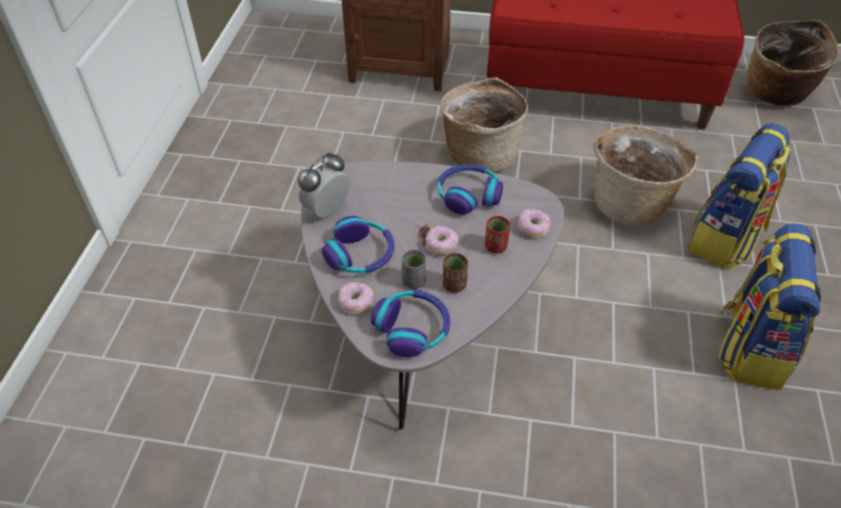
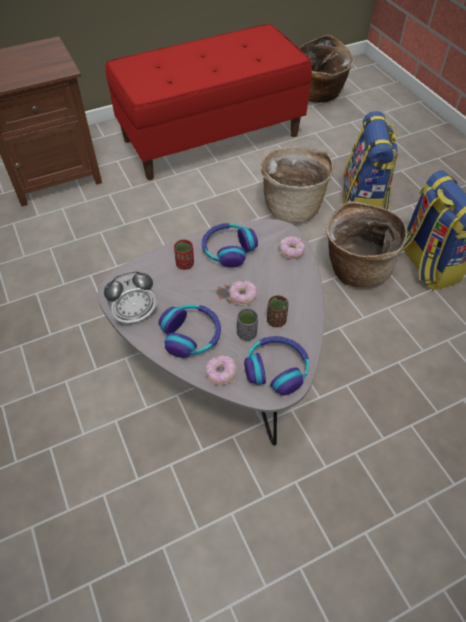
camera: 35 degrees left, 5 degrees up
alarm clock [298,153,351,217] -> alarm clock turned 120 degrees counterclockwise [104,271,156,325]
basket [441,77,528,173] -> basket moved to [326,201,407,287]
red cup [485,216,510,254] -> red cup moved to [174,239,194,270]

